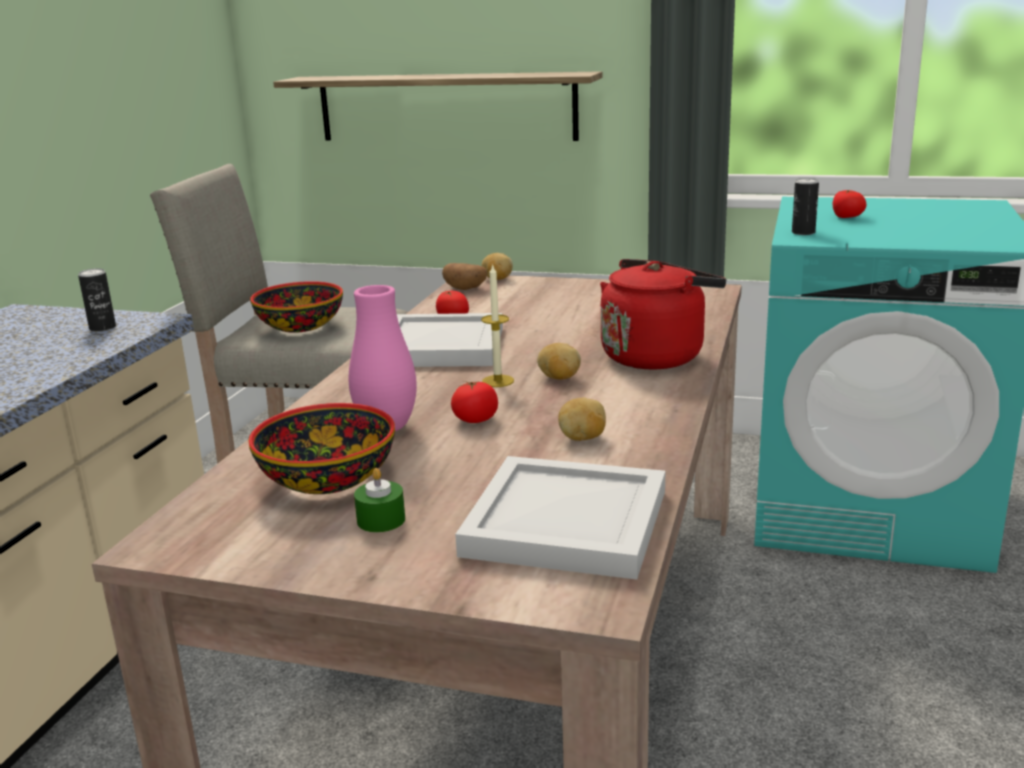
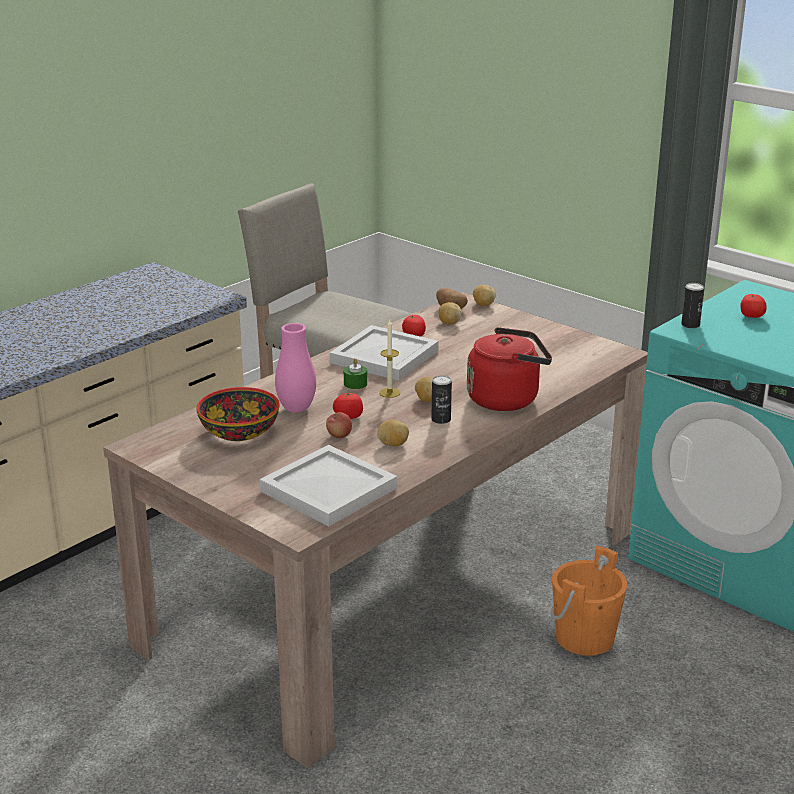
camera: 25 degrees right, 5 degrees up
can [78,268,116,332] -> can moved to [431,375,452,424]
bowl [250,281,343,333] -> none
shelf [273,71,603,141] -> none
green candle [354,468,405,532] -> green candle moved to [344,358,367,389]
none -> apple [326,412,352,438]
none -> potato [438,302,462,325]
none -> orange bucket [550,546,627,656]

